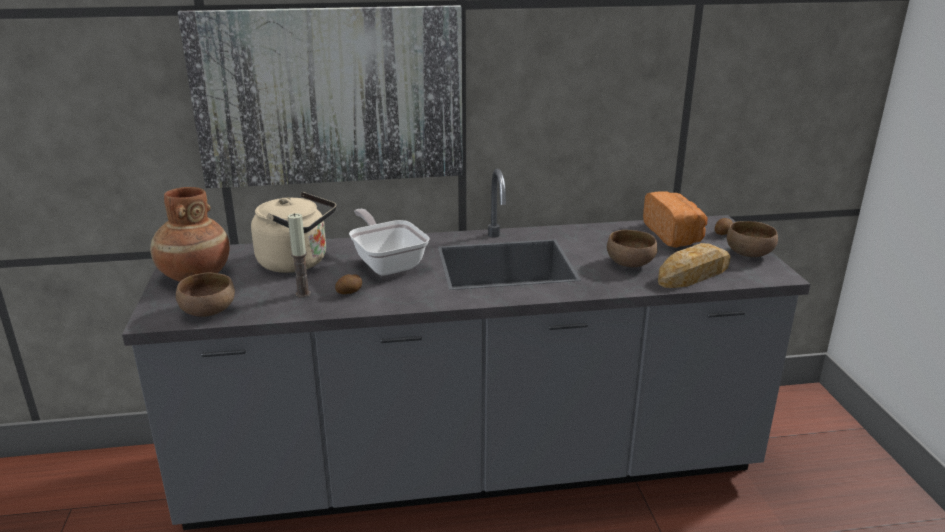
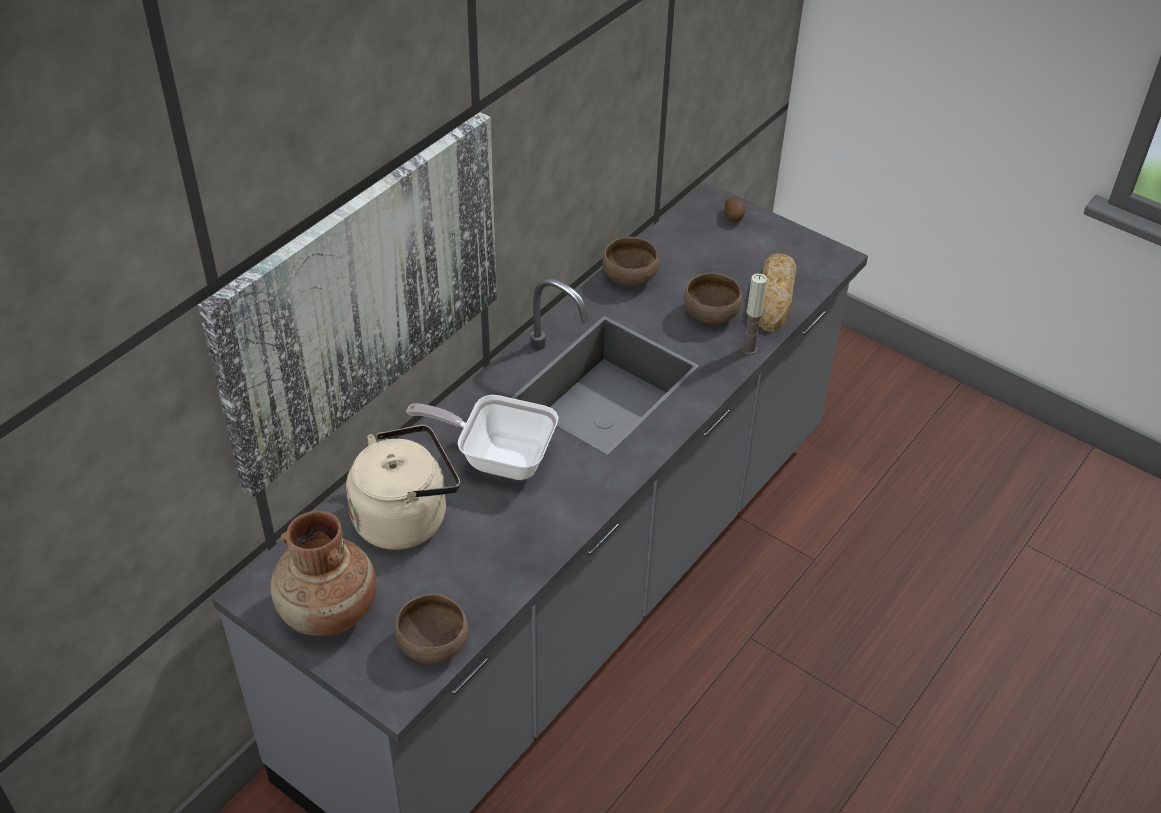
camera: 45 degrees left, 20 degrees up
candle [288,213,311,298] -> candle moved to [741,273,767,355]
potato [335,274,362,294] -> none
bread [643,191,708,248] -> none
brown bowl [727,221,778,257] -> brown bowl moved to [603,237,659,286]

